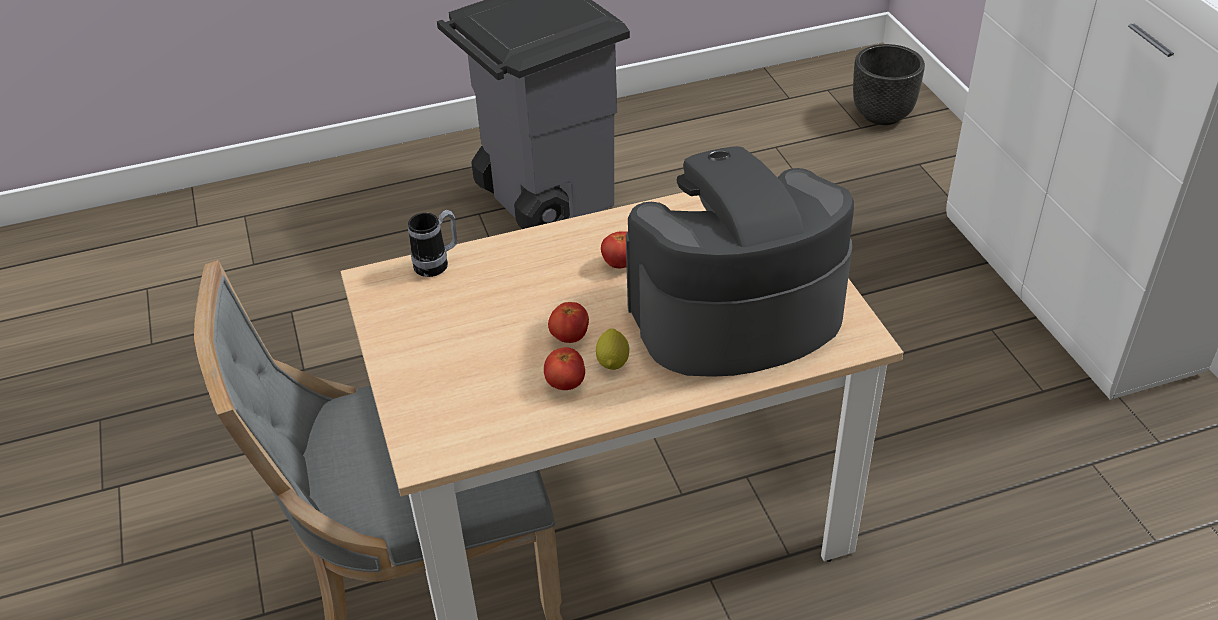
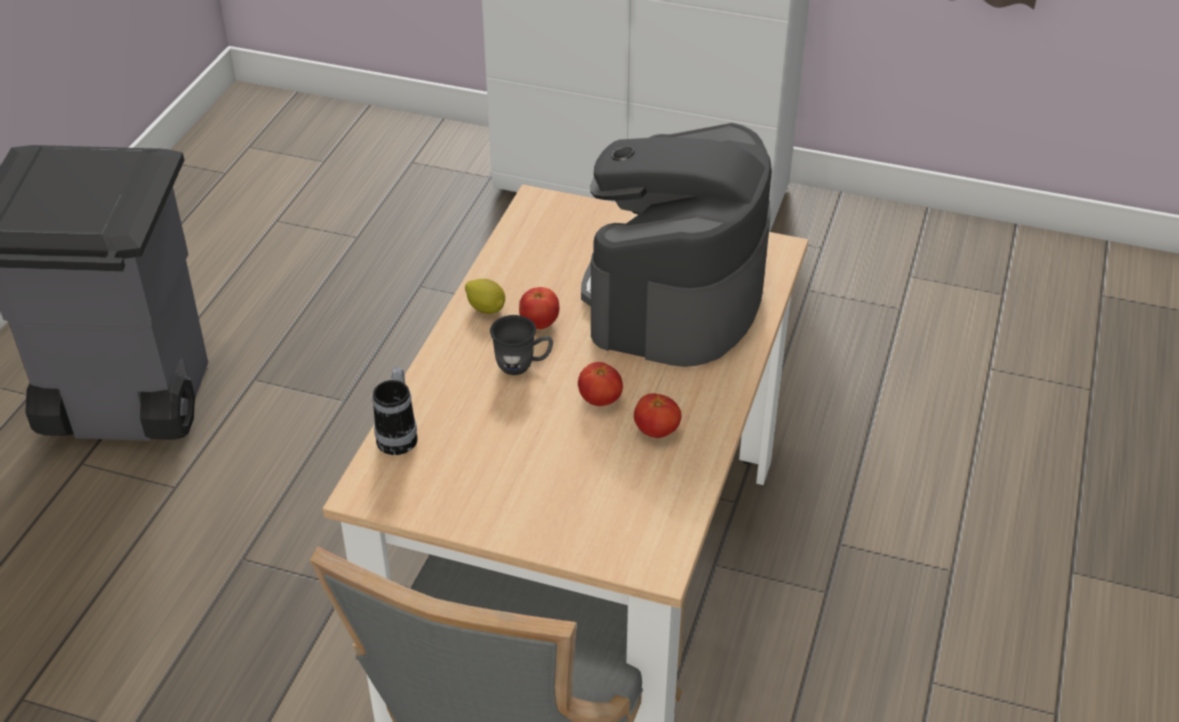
camera: 55 degrees left, 0 degrees up
lemon [596,328,630,370] -> lemon moved to [465,279,505,314]
black planter [853,44,925,125] -> none
none -> grey mug [490,315,553,375]

